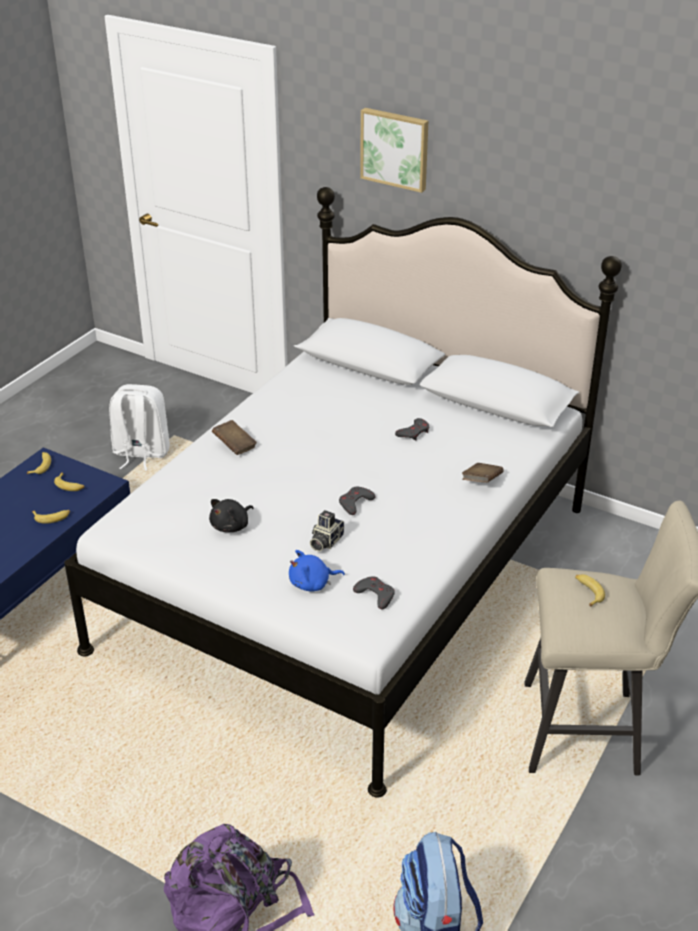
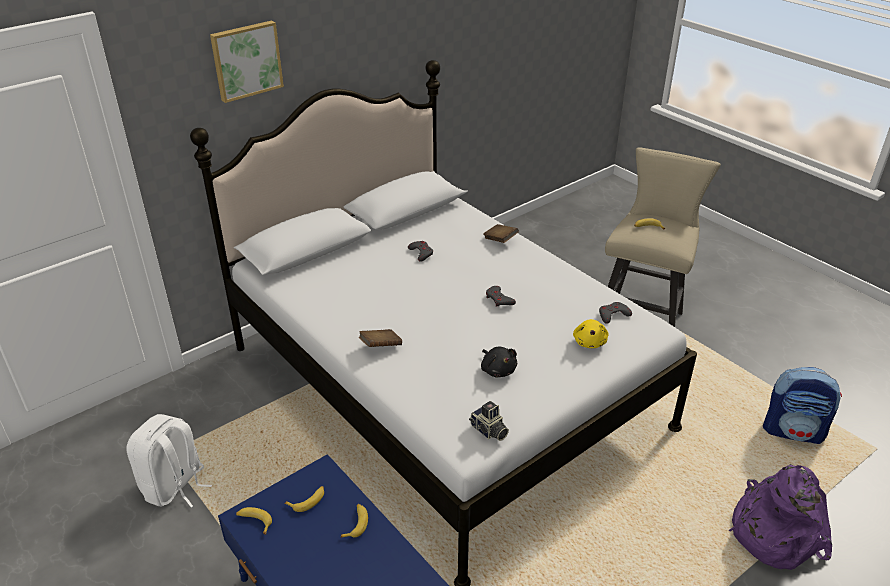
camera: 70 degrees left, 0 degrees up
blue plush toy [289,550,345,592] -> yellow plush toy [573,319,609,348]
camera [310,510,344,552] -> camera moved to [469,401,509,441]

